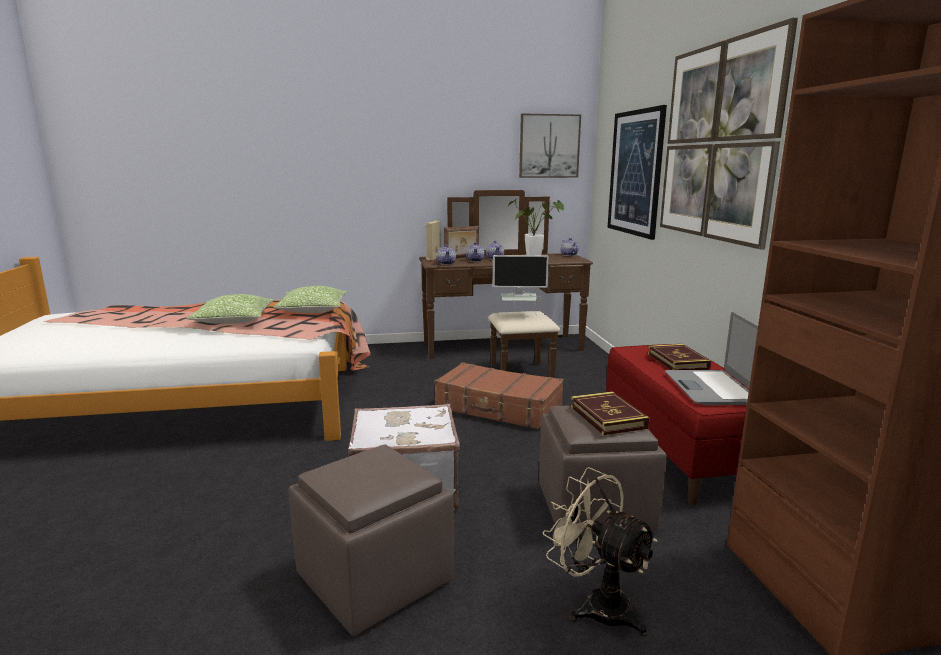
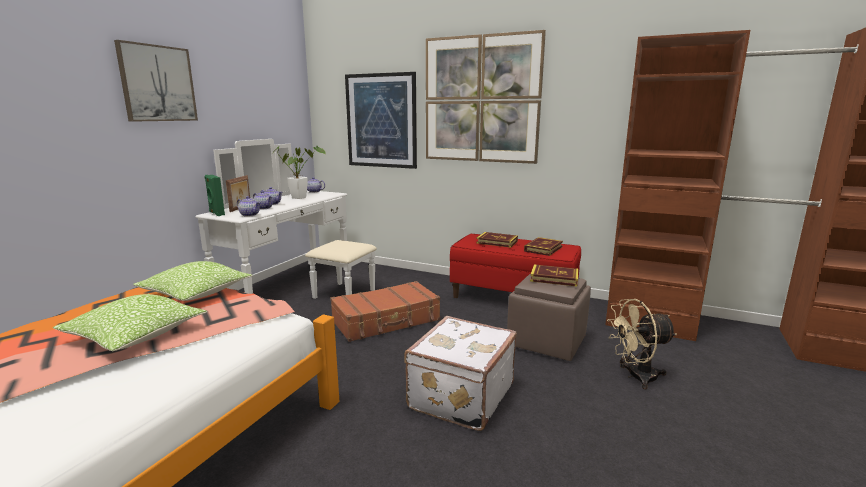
camera: 55 degrees left, 0 degrees up
brown ottoman [288,445,454,636] -> none
brown dresser [419,190,593,378] -> white dresser [195,139,377,299]
beige speaker [425,220,441,260] -> green speaker [204,175,225,216]
monitor [493,255,549,316] -> none
picture [519,113,581,178] -> picture moved to [114,40,198,122]
laptop [665,312,758,405] -> book [524,237,563,256]

